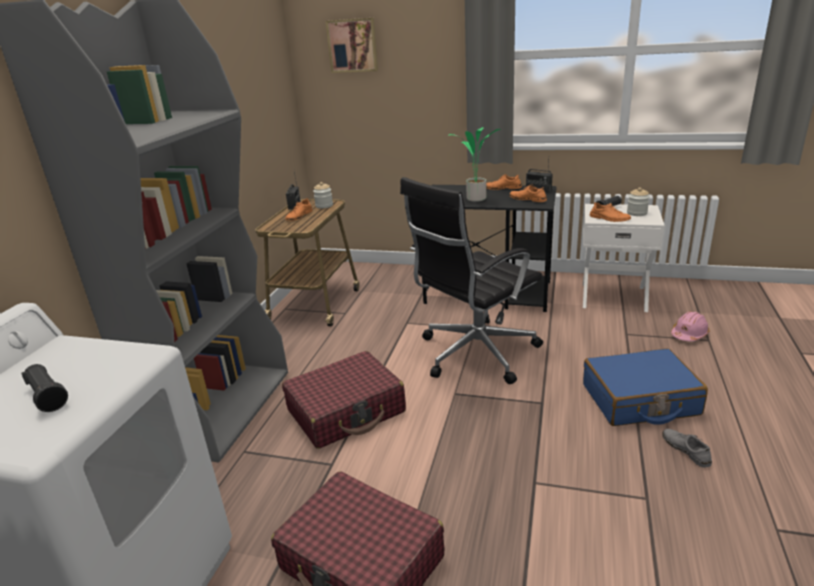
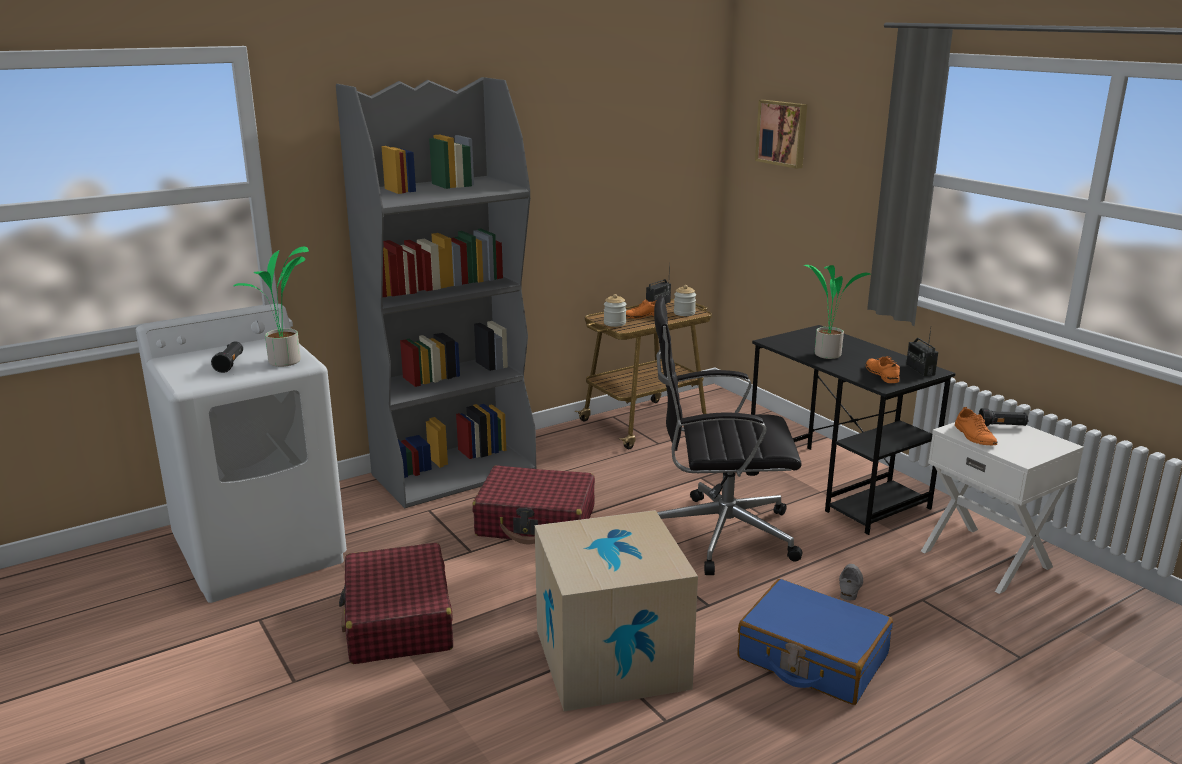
camera: 40 degrees right, 5 degrees down
orange shoe [486,174,522,190] -> none
jar [627,187,650,216] -> jar moved to [604,294,626,327]
grey shoe [662,429,712,468] -> grey shoe moved to [839,564,863,600]
pink hard hat [671,311,710,341] -> none
none -> potted plant [233,247,309,367]
none -> cardboard box [535,510,698,711]

